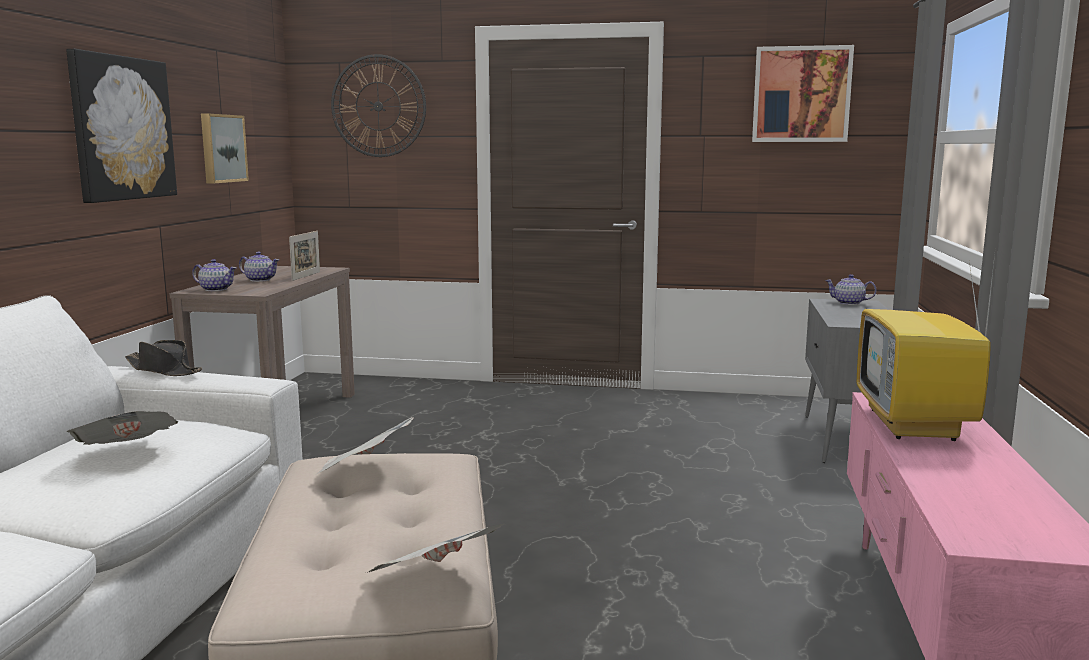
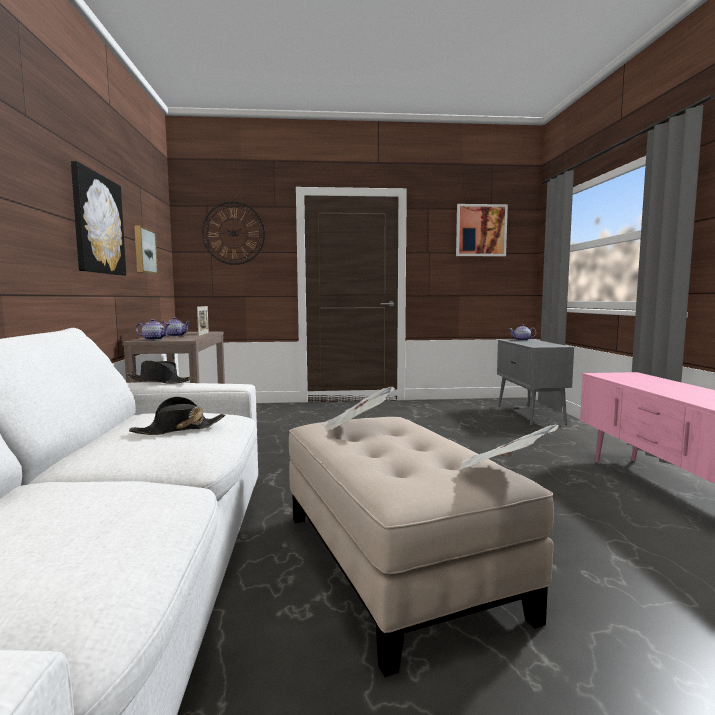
camera: 15 degrees left, 5 degrees down
newspaper [66,411,179,445] -> black hat [129,397,225,435]
television [857,255,995,441] -> none

